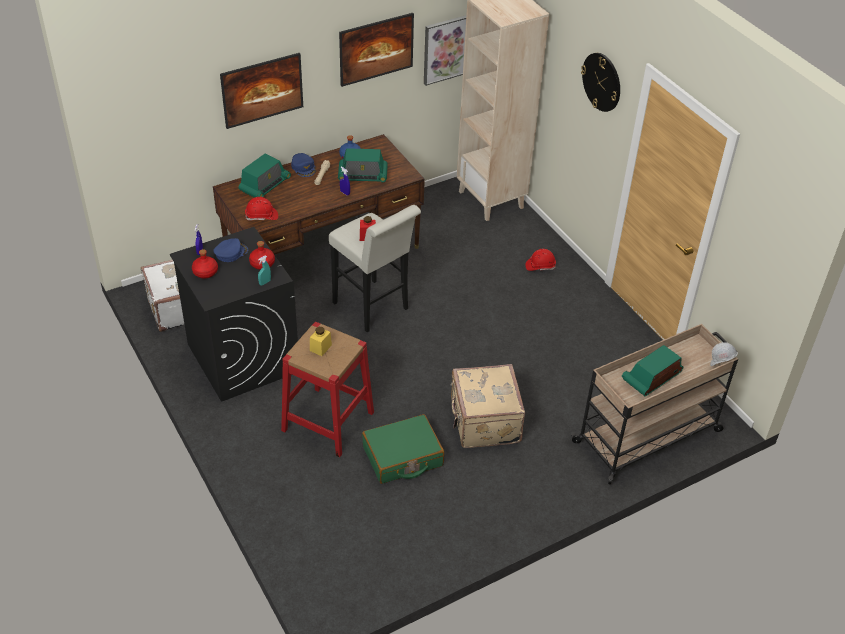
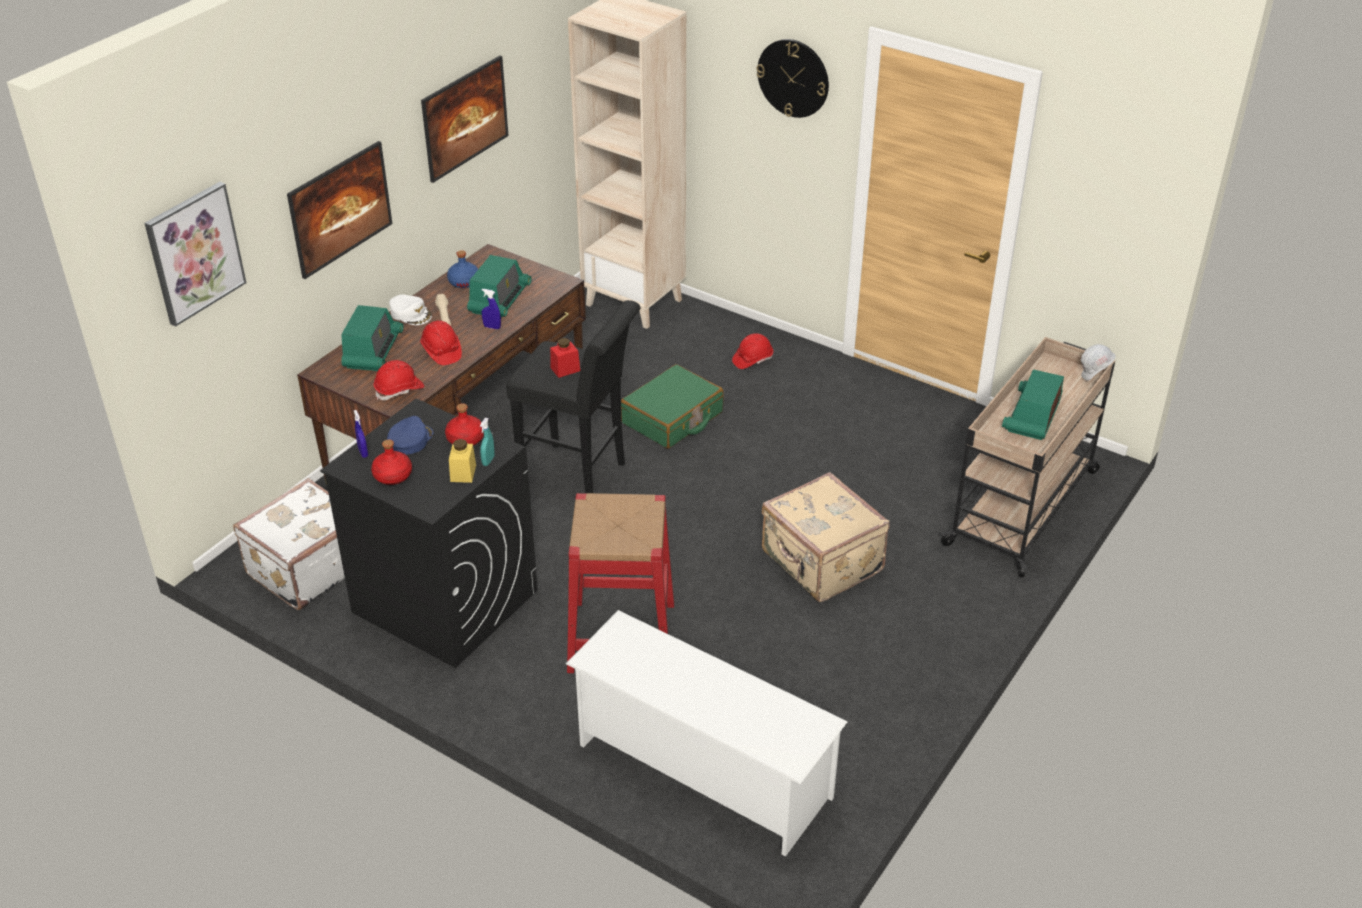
camera: 25 degrees left, 5 degrees down
blue cap [291,153,316,177] -> white cap [389,295,432,325]
yellow jar [310,327,332,356] -> yellow jar moved to [449,439,476,483]
white stool [329,205,421,332] -> black stool [506,300,641,494]
radio [338,148,388,182] -> radio turned 45 degrees counterclockwise [467,255,532,318]
green suitcase [362,414,444,484] -> green suitcase moved to [621,364,724,449]
picture [424,15,466,86] -> picture moved to [145,182,246,327]
none -> red hard hat [420,321,462,365]
none -> white shoe rack [566,610,847,857]

